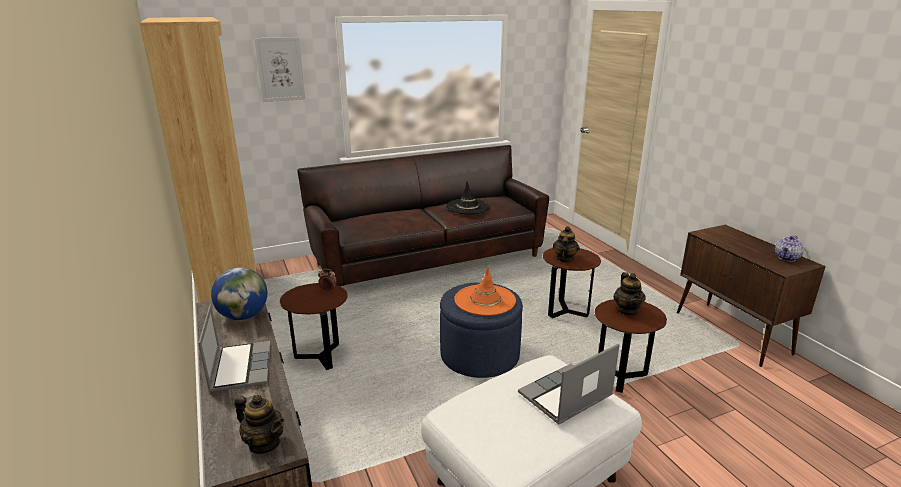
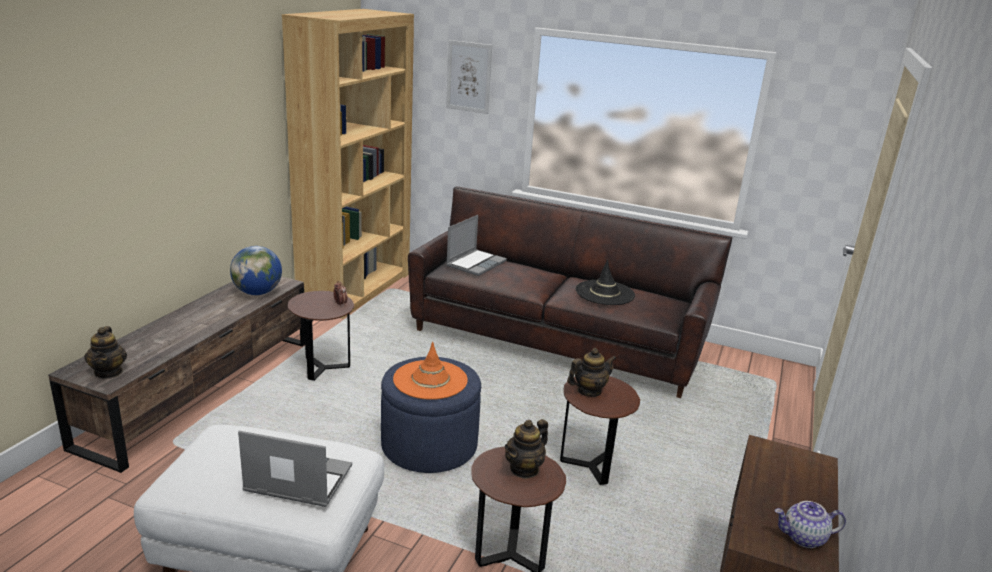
camera: 45 degrees right, 0 degrees up
laptop [198,304,271,392] -> laptop moved to [446,215,507,276]

